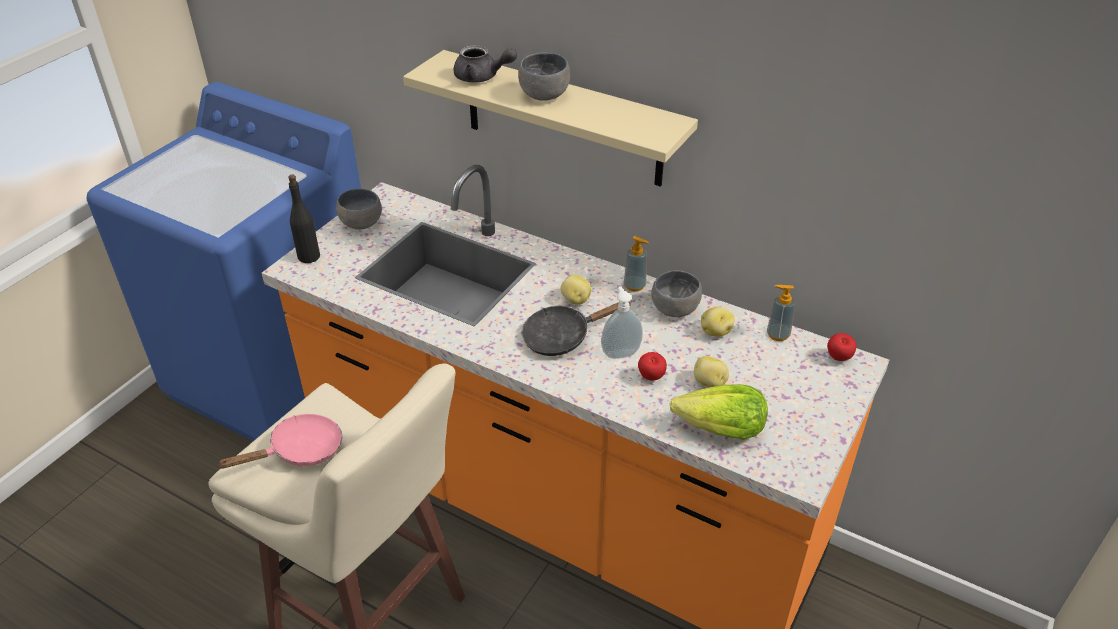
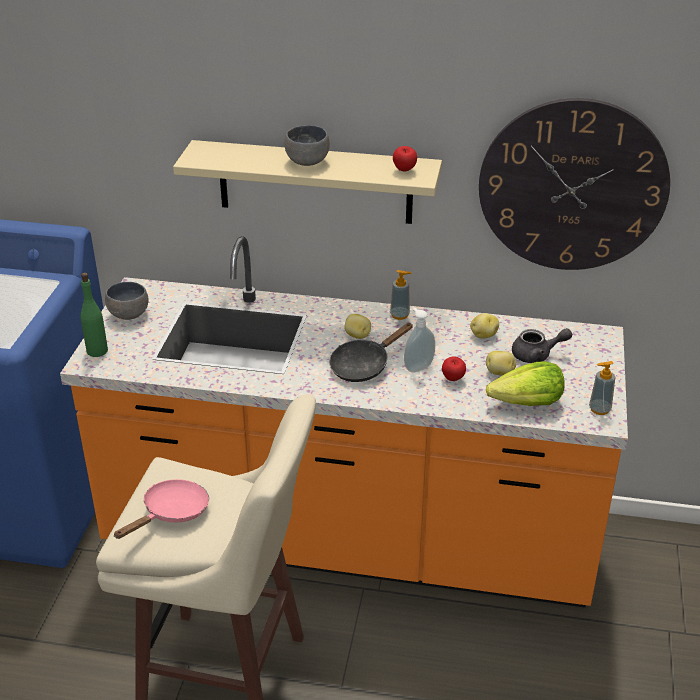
camera: 20 degrees left, 5 degrees down
black bottle [288,175,320,263] -> green bottle [81,273,108,357]
grey teapot [454,45,517,82] -> grey teapot moved to [512,328,572,363]
grey bowl [651,270,702,317] -> none
soap dispenser [767,285,796,341] -> soap dispenser moved to [589,361,615,415]
apple [827,333,856,361] -> apple moved to [393,146,417,172]
none -> wall clock [479,98,670,270]

